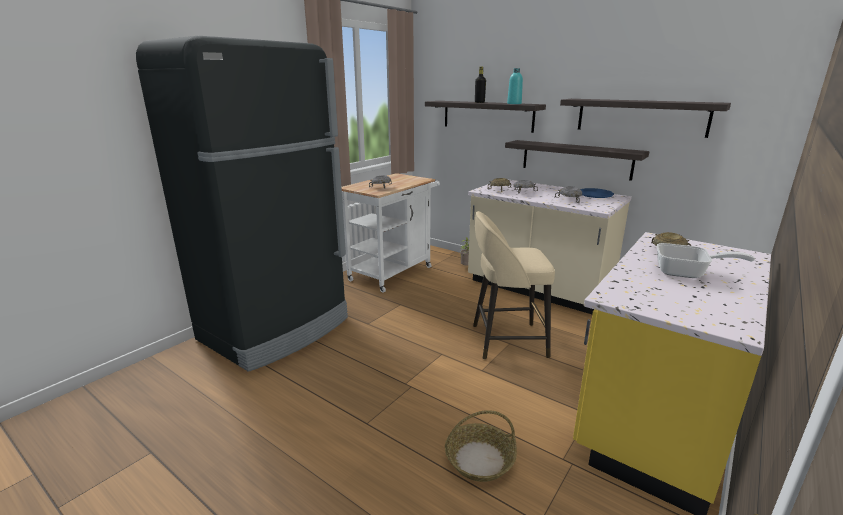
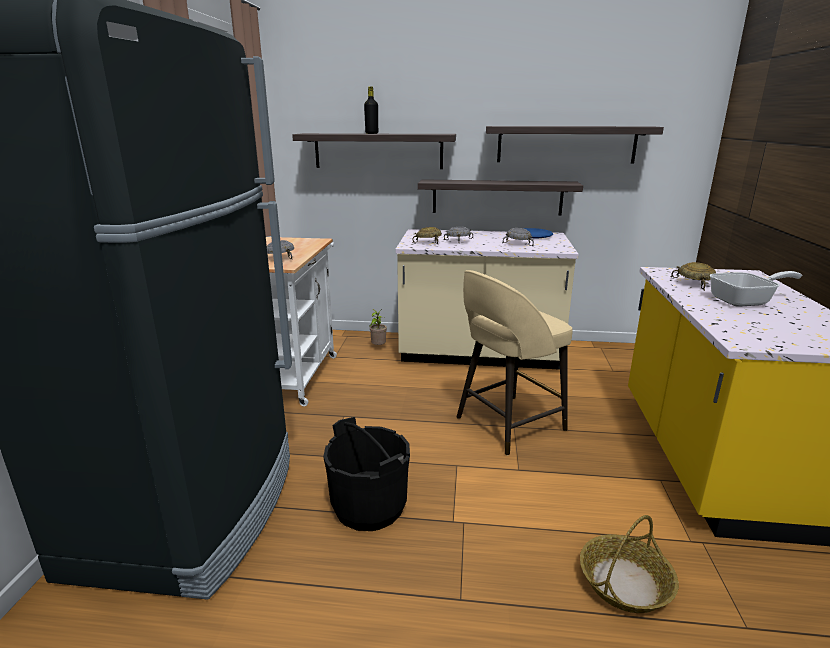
camera: 30 degrees left, 0 degrees up
turquoise bottle [507,68,523,104] -> none
none -> black bucket [323,417,410,531]

